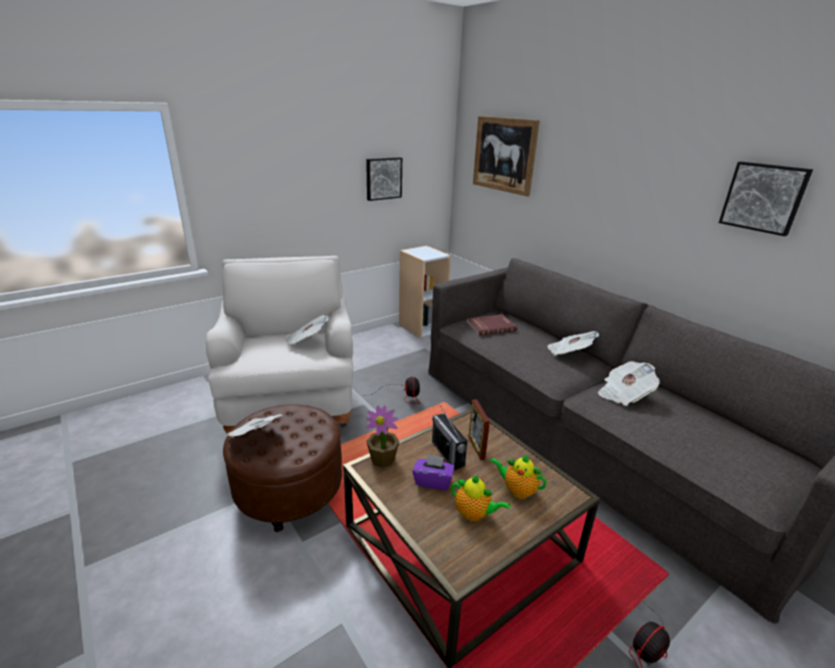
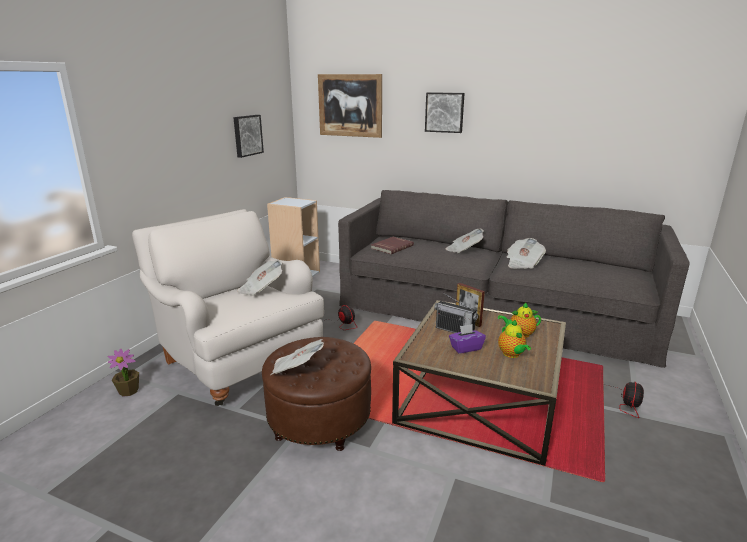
camera: 30 degrees left, 5 degrees down
potted plant [366,405,399,468] -> potted plant moved to [108,349,139,397]
teapot [451,476,510,521] -> teapot turned 75 degrees clockwise [498,320,531,358]
picture [719,161,813,236] -> picture moved to [425,92,465,133]

